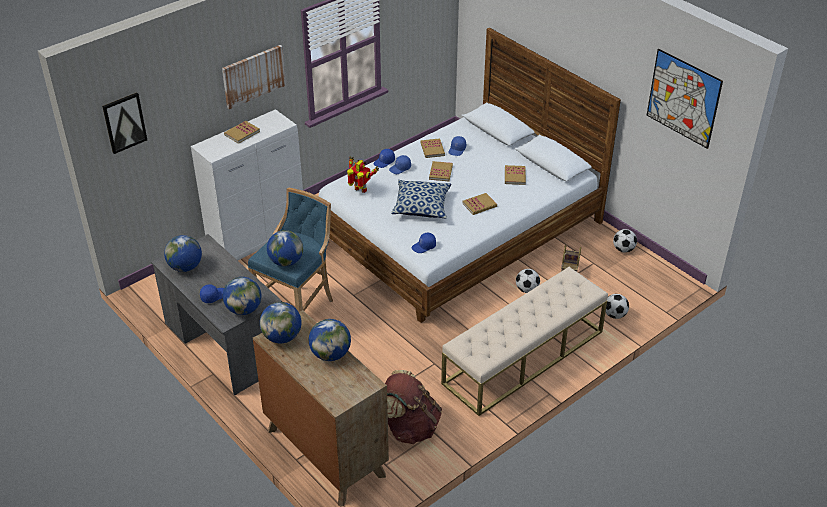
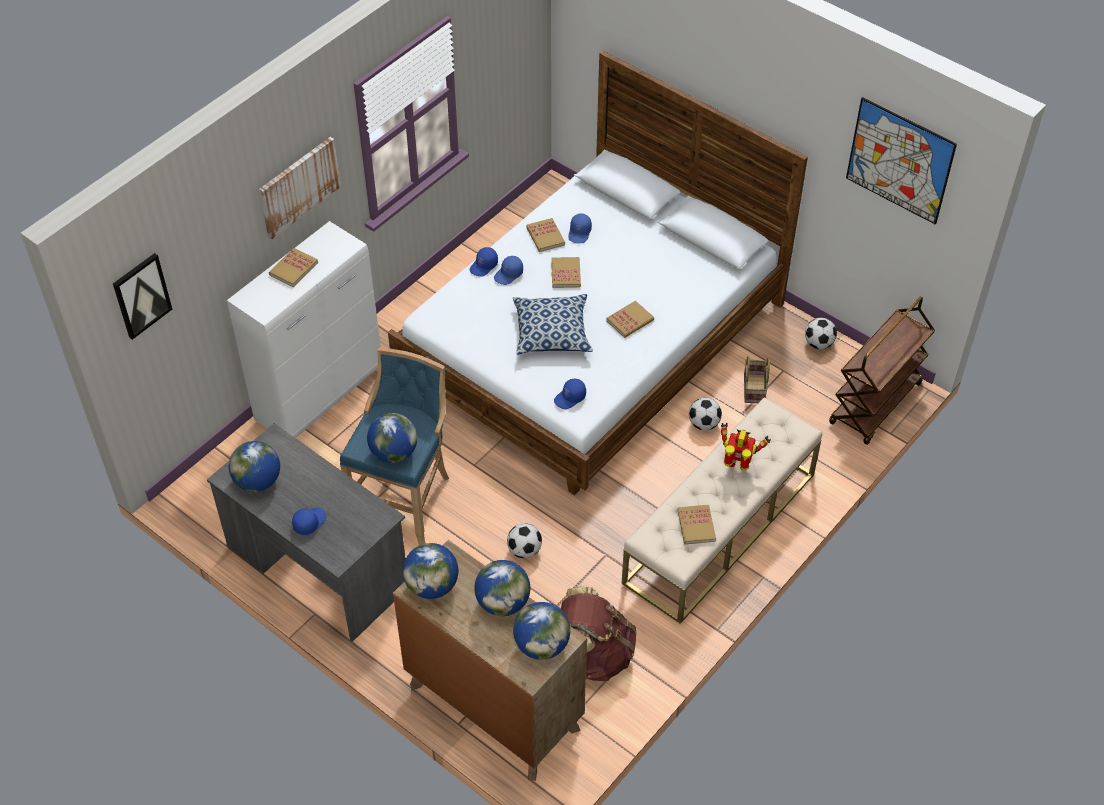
camera: 10 degrees left, 10 degrees up
globe [223,277,261,315] -> globe moved to [513,602,570,660]
toy robot [347,156,379,193] -> toy robot moved to [721,423,771,471]
book [505,165,526,185] -> book moved to [678,505,716,544]
football [605,294,629,319] -> football moved to [507,523,542,558]
none -> brown cart [829,296,935,445]

